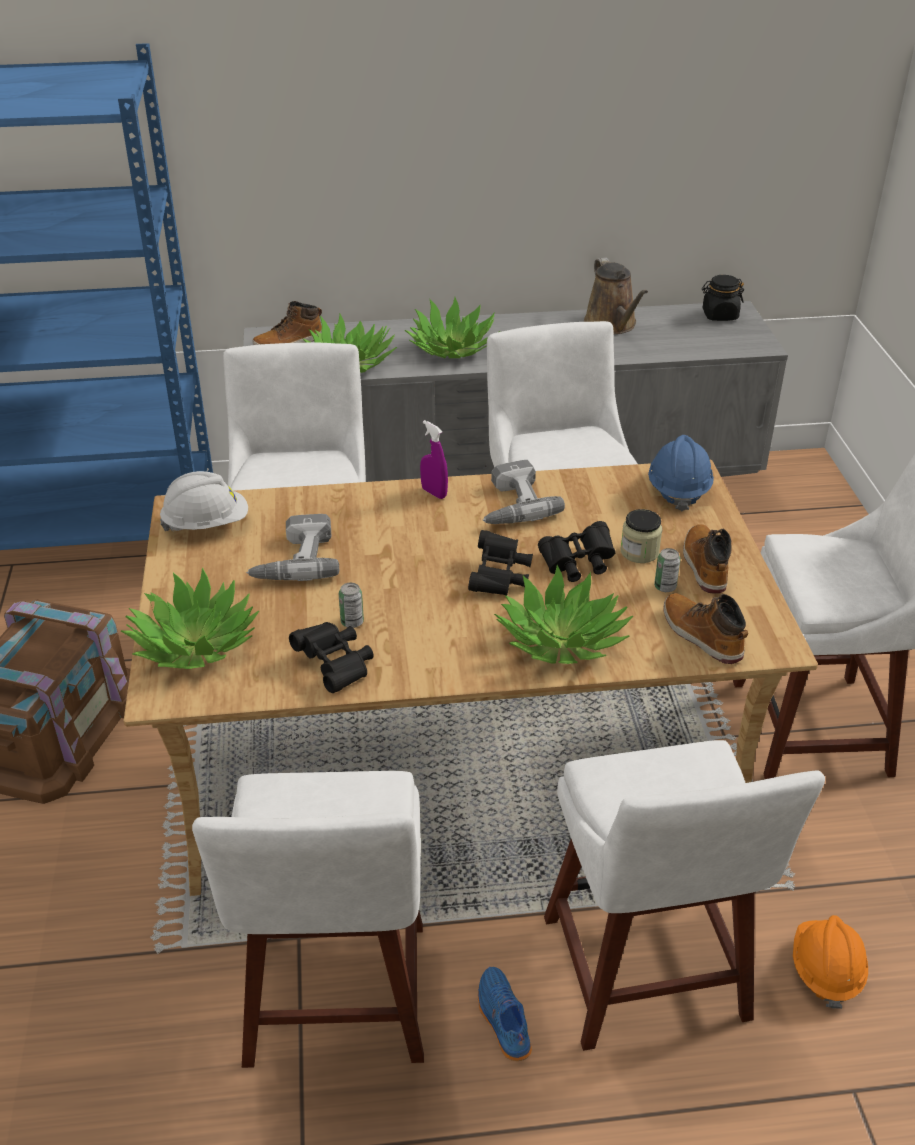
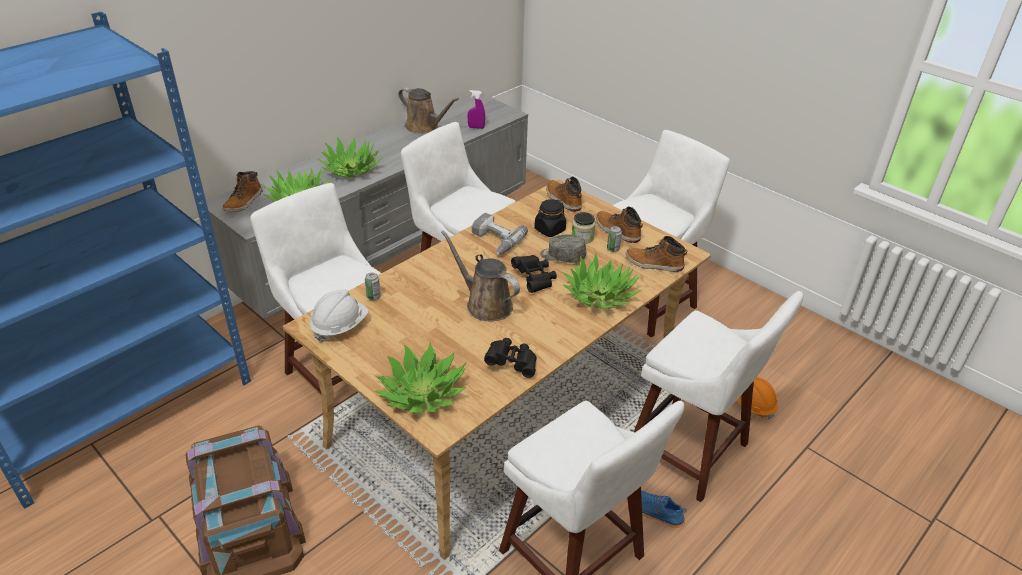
camera: 40 degrees left, 0 degrees up
power drill [246,514,339,581] -> none
can [339,583,364,628] -> can moved to [365,273,381,300]
purple spray bottle [420,420,448,499] -> purple spray bottle moved to [467,90,485,129]
black binoculars [538,521,616,582] -> grey cap [540,234,586,263]
blue hard hat [648,435,714,512] -> boot [546,177,582,212]
black jar [702,275,744,321] -> black jar moved to [534,199,566,237]
none -> brown watering can [441,230,520,321]

